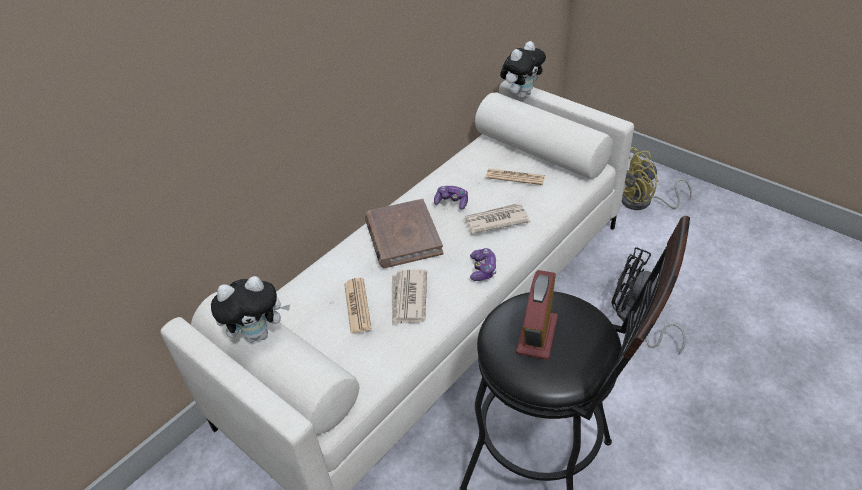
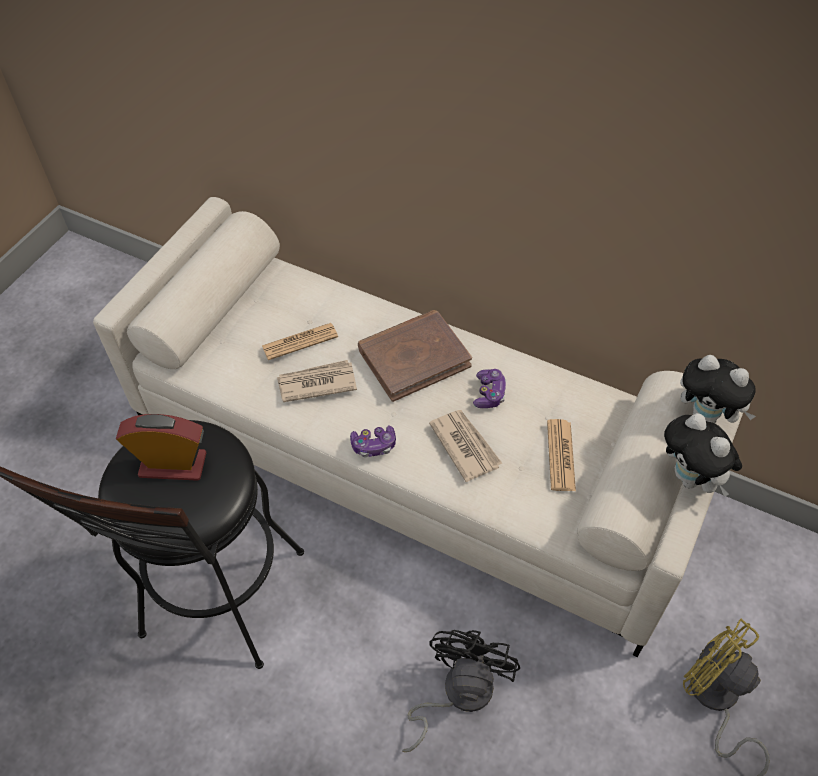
camera: 75 degrees right, 10 degrees up
plush toy [211,276,290,342] -> plush toy moved to [664,413,742,497]

